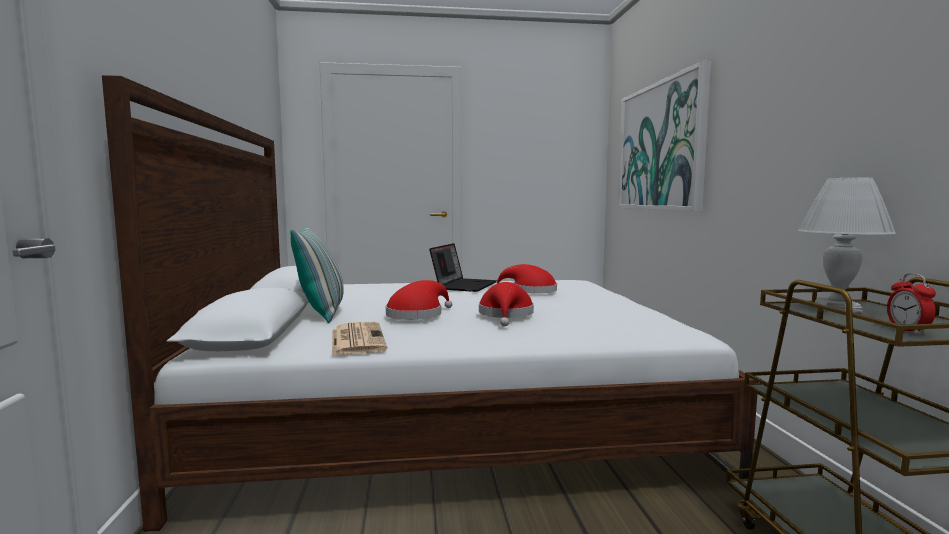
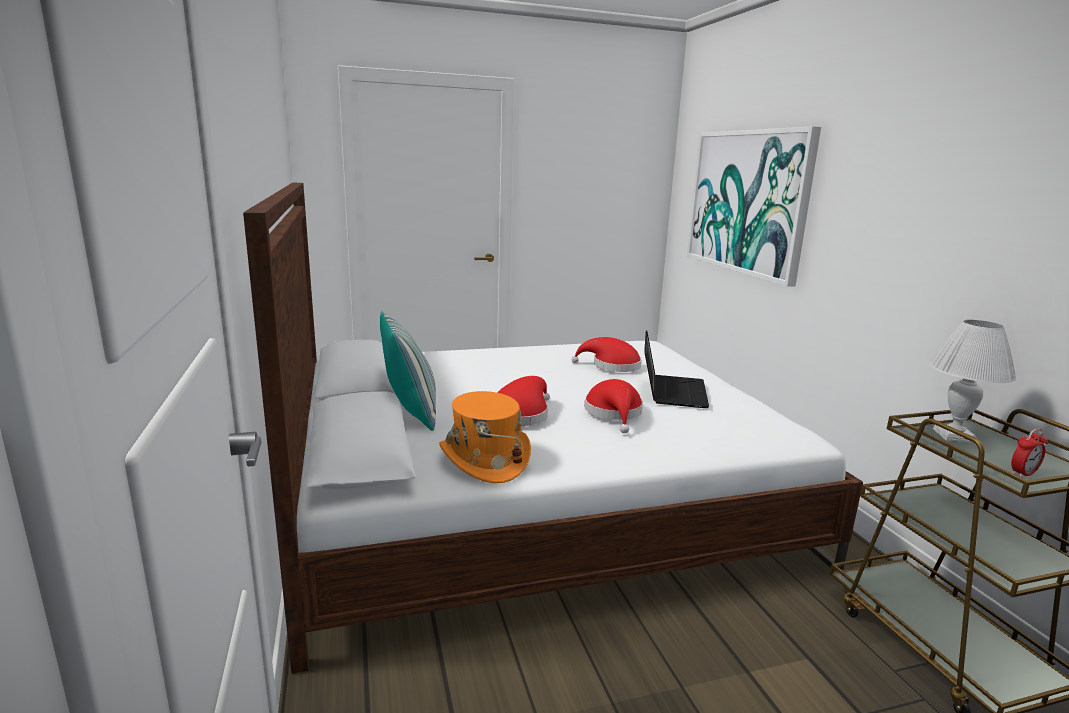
camera: 10 degrees left, 10 degrees up
newspaper [332,322,387,355] -> orange hat [439,391,531,483]
laptop [429,243,497,292] -> laptop moved to [644,330,709,408]
alarm clock [887,273,936,334] -> alarm clock turned 105 degrees counterclockwise [1011,428,1048,477]

